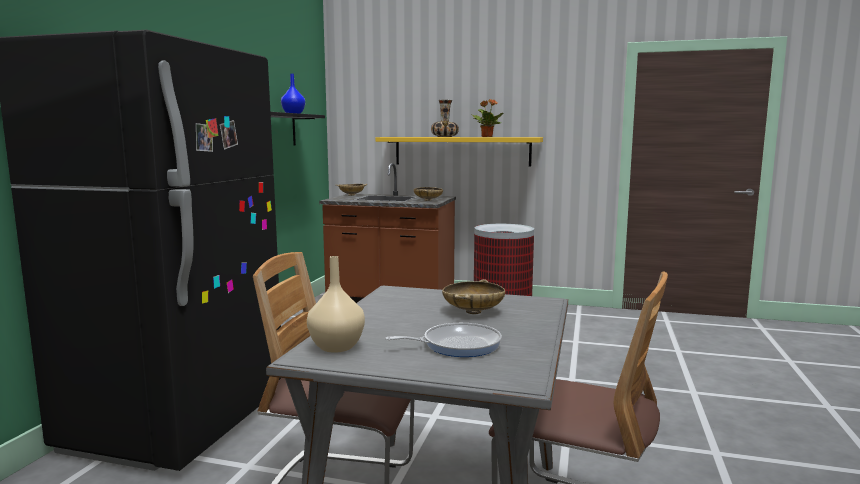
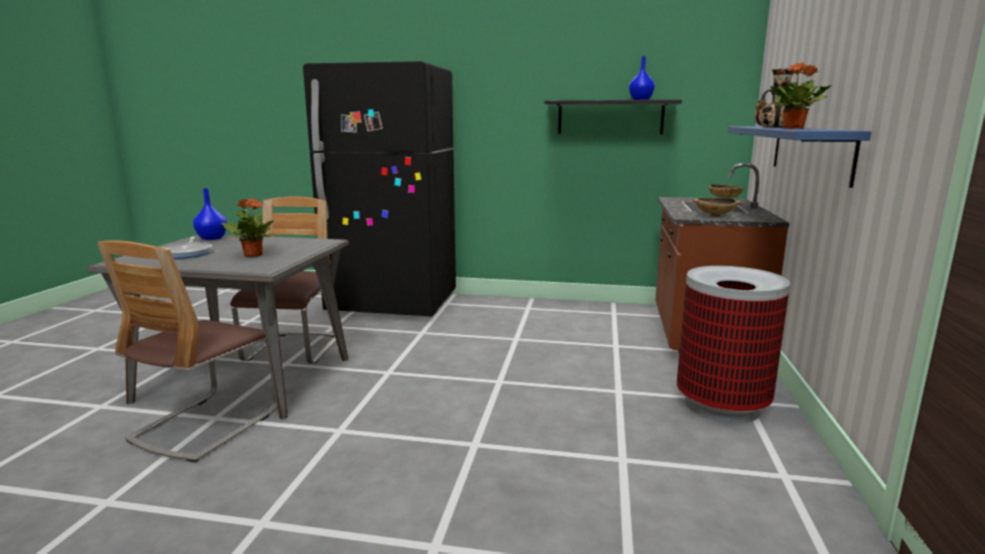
camera: 85 degrees right, 5 degrees up
beige vase [307,256,365,353] -> blue vase [193,188,227,240]
yellow shelf [375,137,543,167] -> blue shelf [728,127,871,188]
beige bowl [442,279,505,314] -> potted plant [221,199,274,257]

